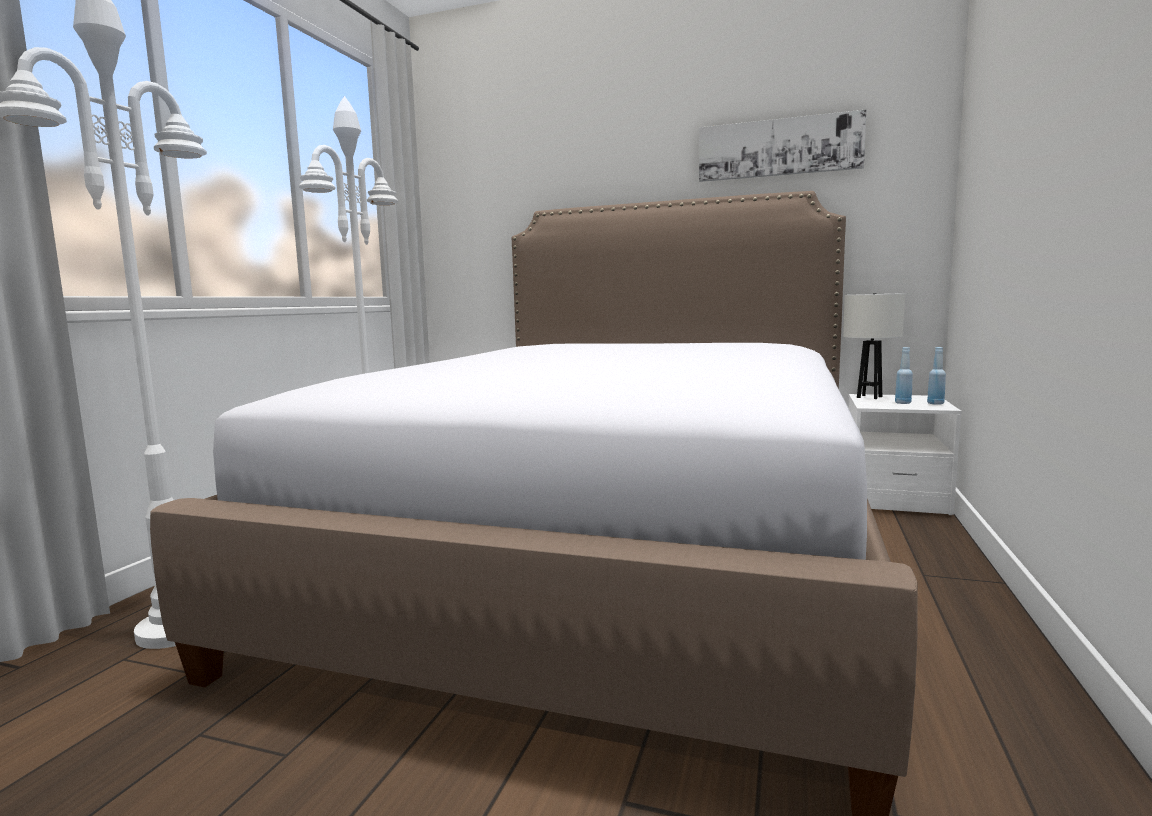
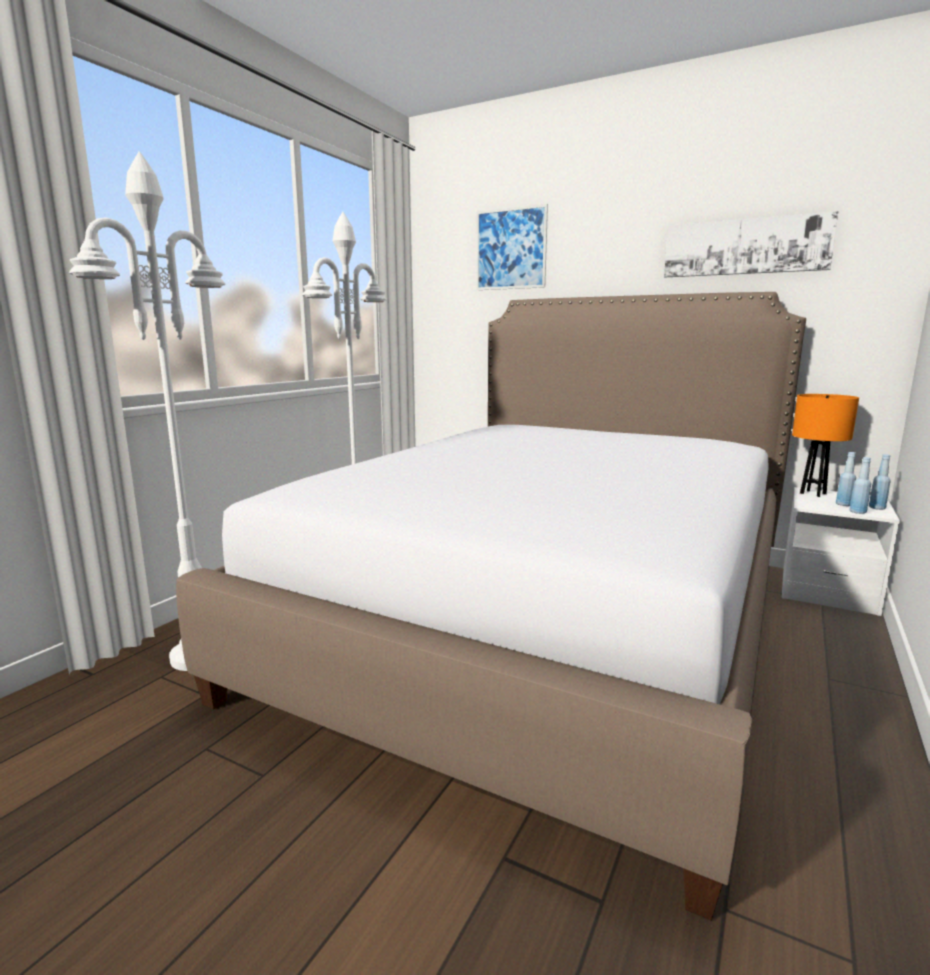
camera: 10 degrees right, 5 degrees up
white table lamp [843,293,905,399] -> orange table lamp [792,394,859,497]
none -> picture [476,204,548,290]
none -> blue bottle [849,457,871,514]

